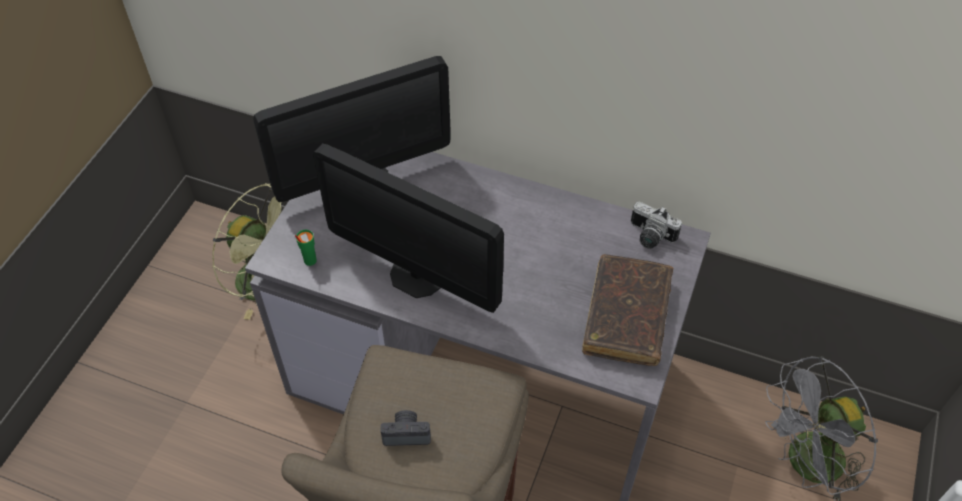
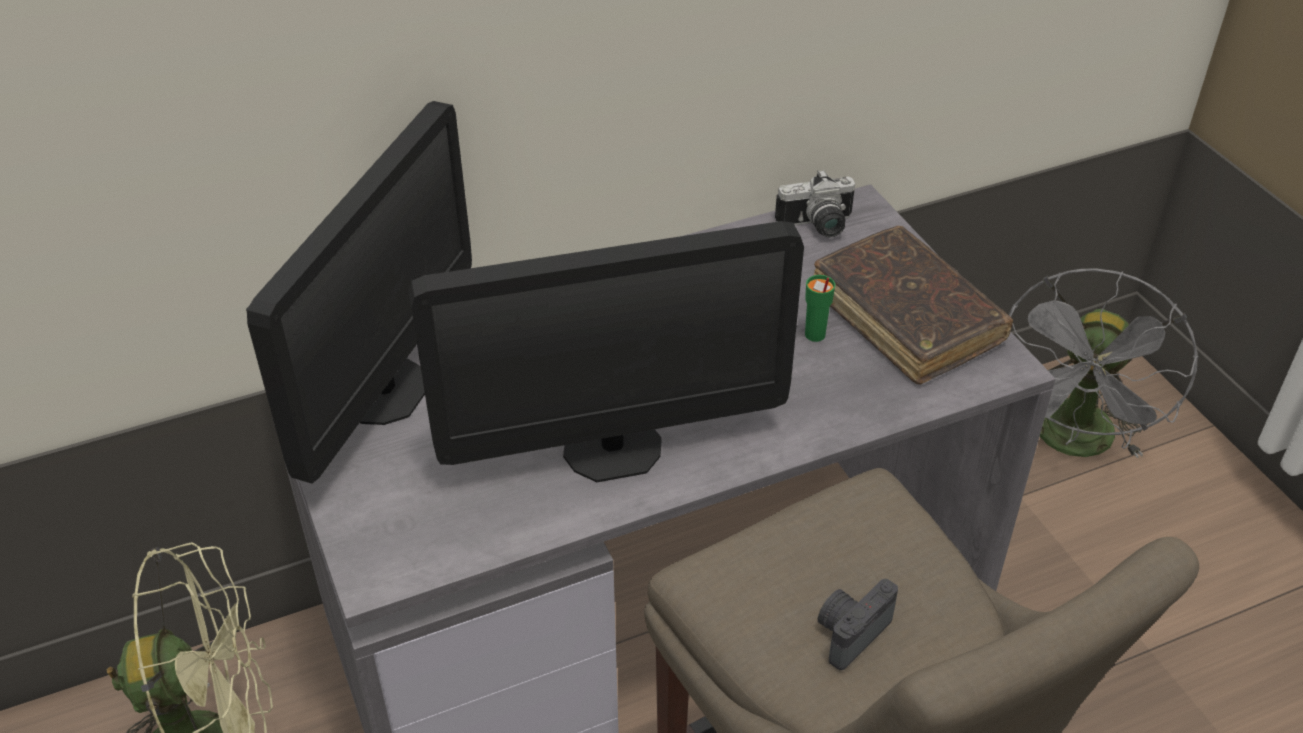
camera: 45 degrees left, 10 degrees down
green cup [295,229,317,266] -> green cup moved to [805,275,835,342]

